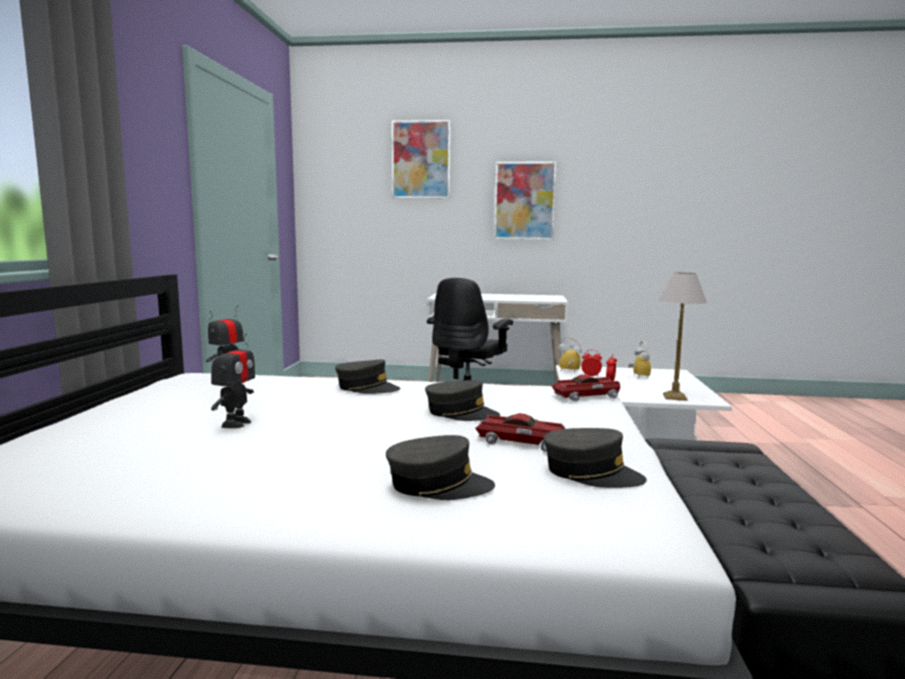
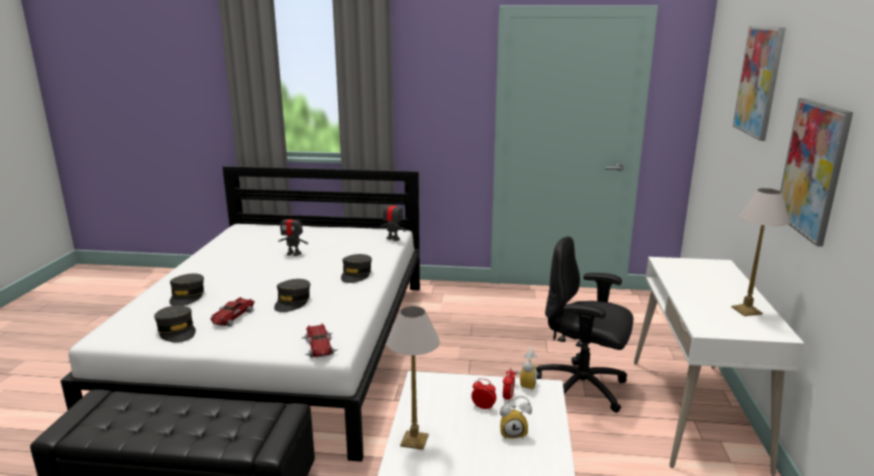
camera: 90 degrees right, 10 degrees up
grey cap [543,428,647,488] -> grey cap turned 60 degrees counterclockwise [154,306,196,343]
none -> table lamp [731,188,790,316]

